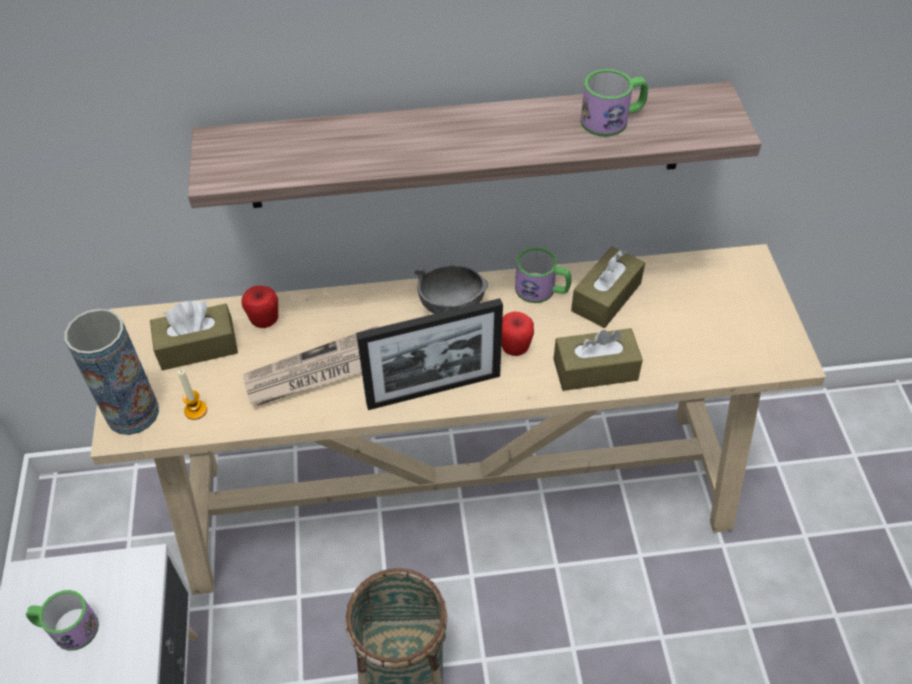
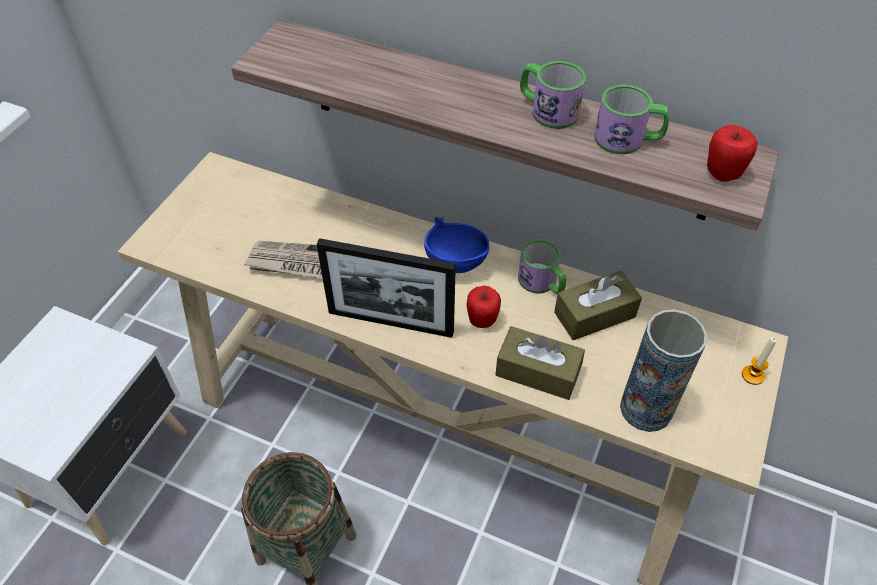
camera: 30 degrees right, 0 degrees up
mug [26,590,99,651] -> mug moved to [520,61,586,129]
vase [65,309,159,435] -> vase moved to [620,309,707,432]
brown tissue box [150,301,238,370] -> none
candle [178,369,207,420] -> candle moved to [742,337,777,385]
apple [241,286,278,328] -> apple moved to [707,125,758,182]
grey bowl [415,265,488,314] -> blue bowl [424,217,490,273]

